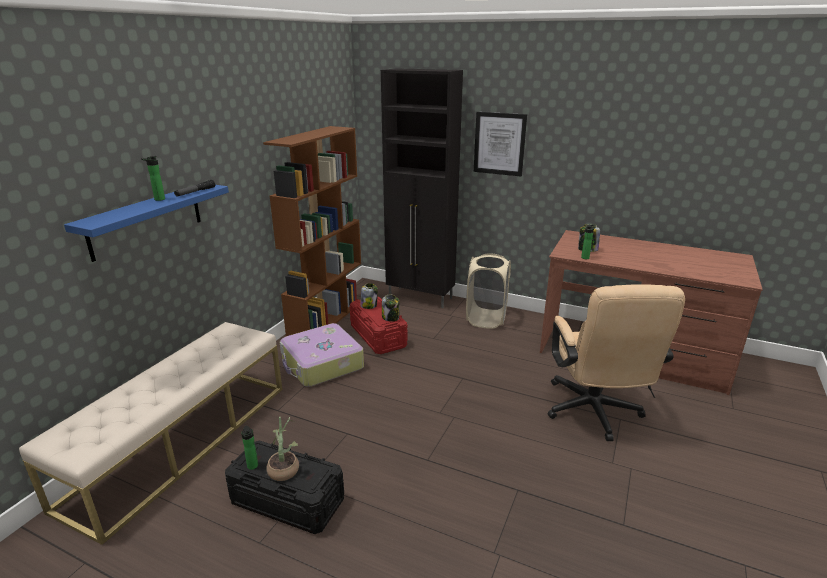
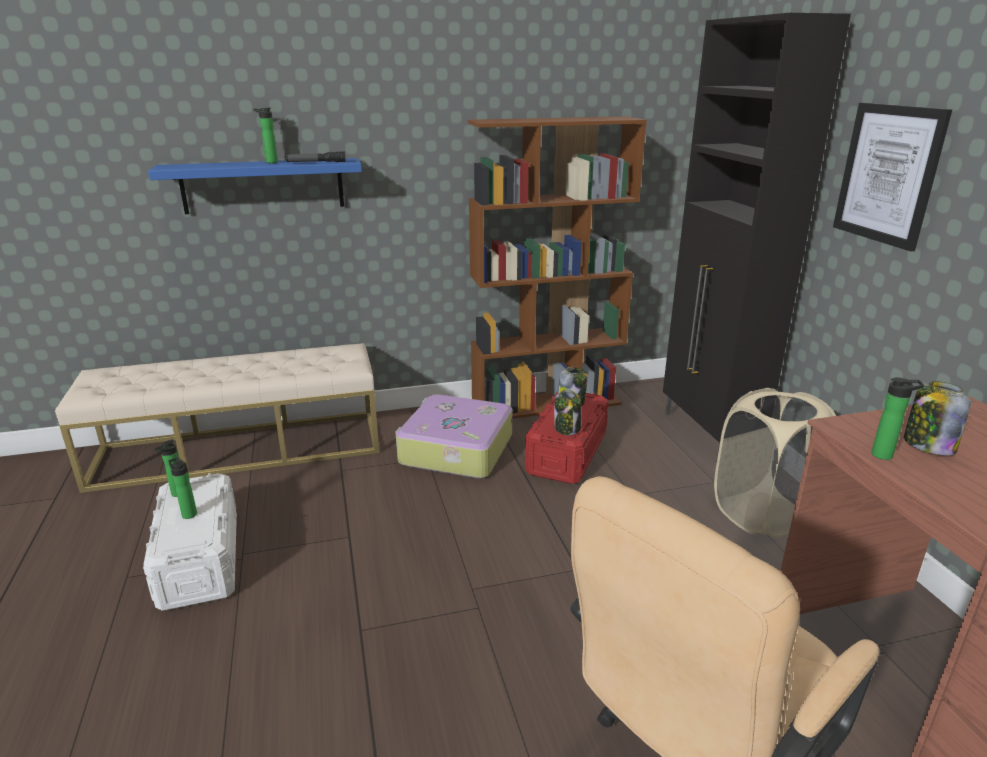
camera: 50 degrees right, 0 degrees up
black storage box [225,441,344,534] -> white storage box [143,473,237,611]
potted plant [266,417,299,481] -> bottle [169,457,197,519]

